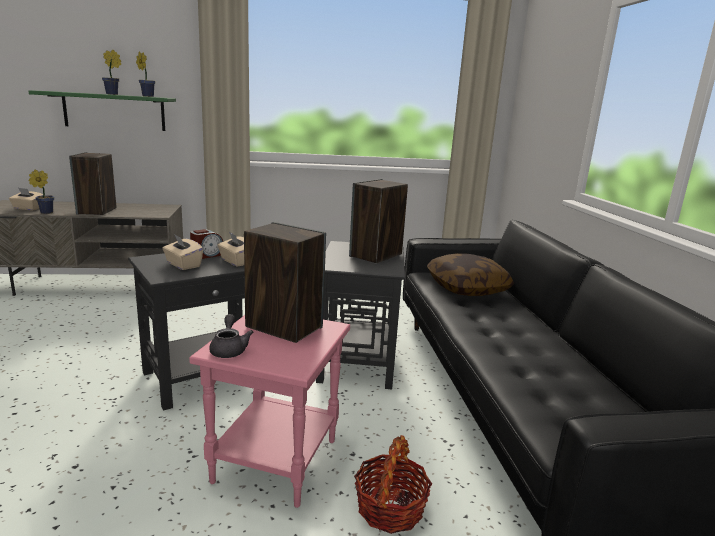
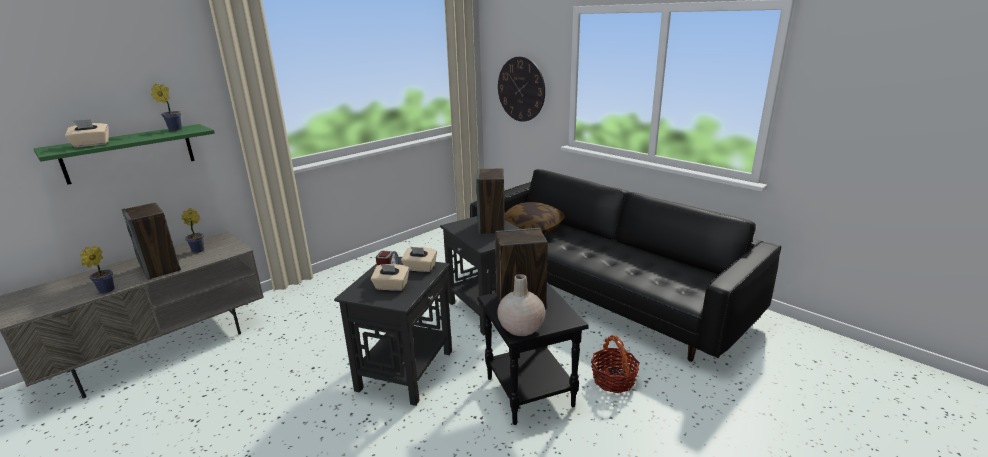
camera: 35 degrees left, 5 degrees up
beige tissue box [9,188,43,211] -> beige tissue box moved to [65,119,109,147]
potted plant [102,50,122,95] -> potted plant moved to [182,208,204,253]
pink side table [189,315,350,508] -> black side table [477,283,589,425]
grey teapot [209,314,253,358] -> beige vase [497,274,546,336]
none -> wall clock [498,57,545,122]

